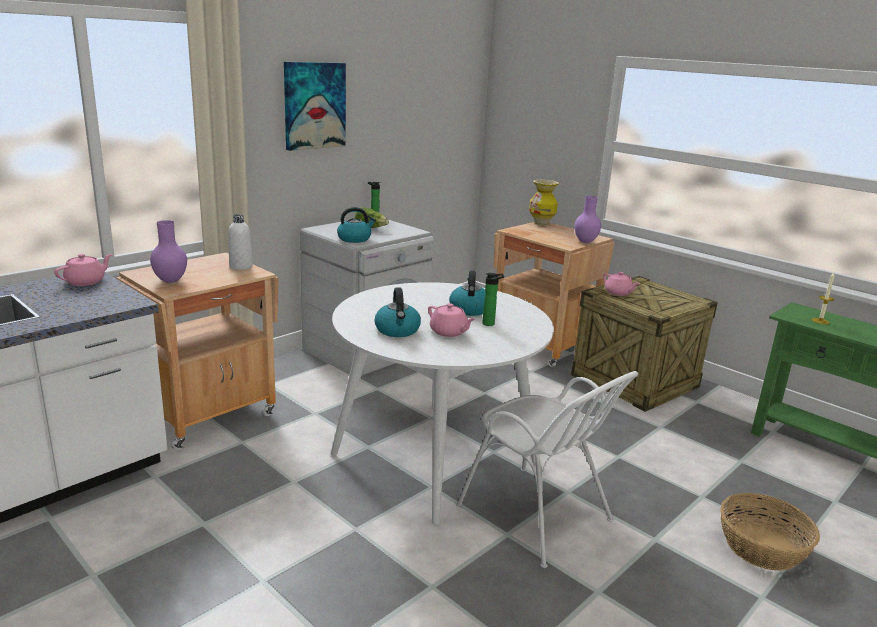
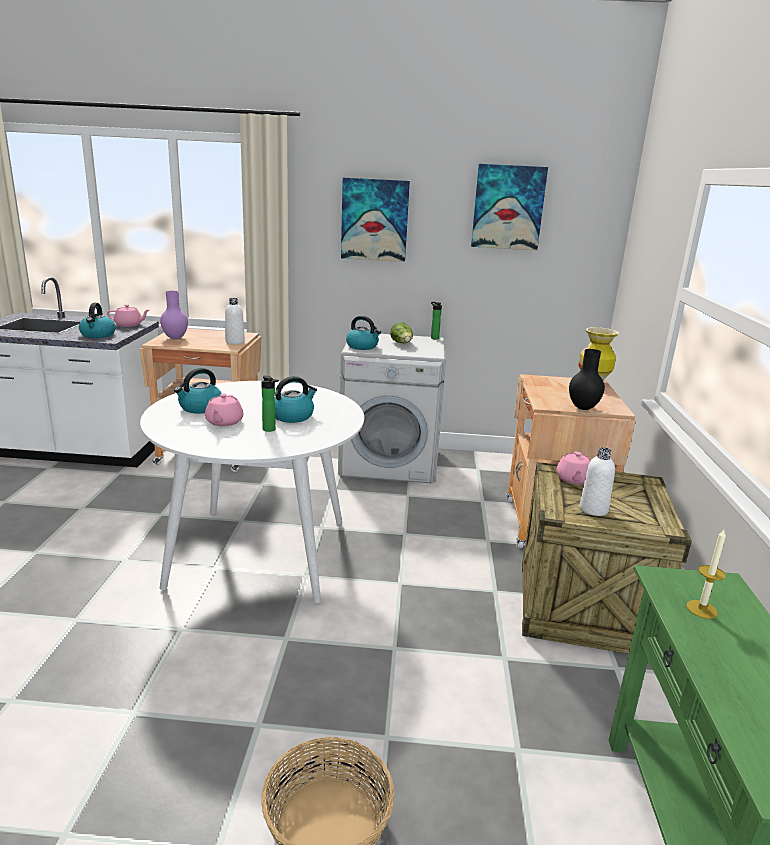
camera: 50 degrees right, 0 degrees up
white chair [456,371,638,568] -> none
purple vase [575,196,601,243] -> black vase [569,349,605,410]
none -> kettle [79,303,116,338]
none -> picture [471,164,548,250]
none -> white bottle [580,447,615,516]

